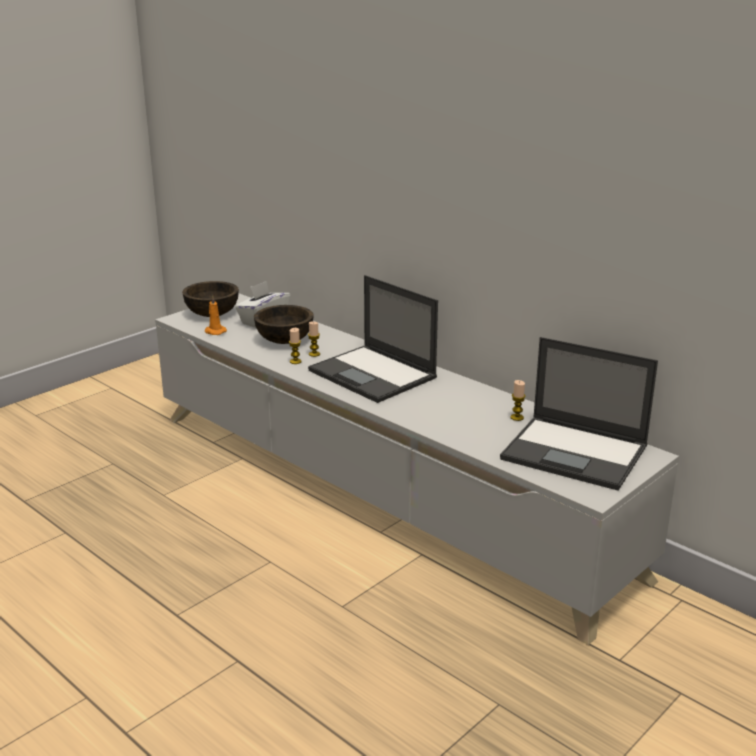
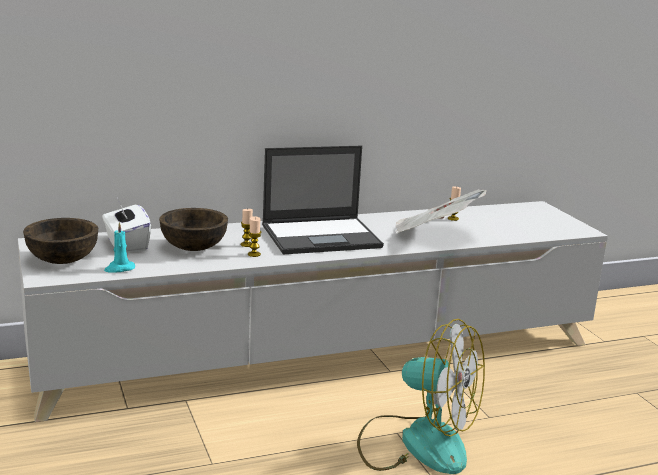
camera: 65 degrees left, 5 degrees down
orange candle [205,295,227,335] -> turquoise candle [104,222,135,273]
laptop [500,337,658,491] -> none
none -> fan [357,319,485,474]
none -> newspaper [395,189,487,233]

